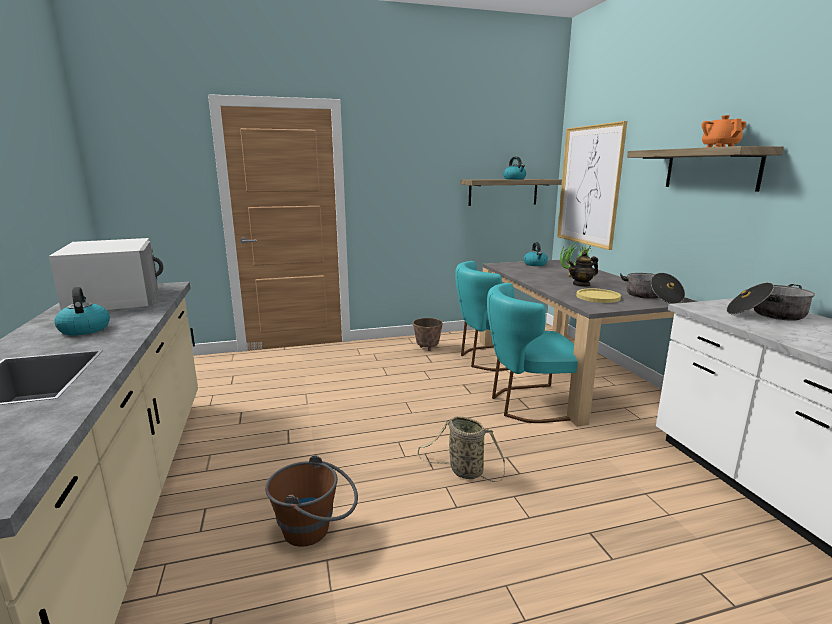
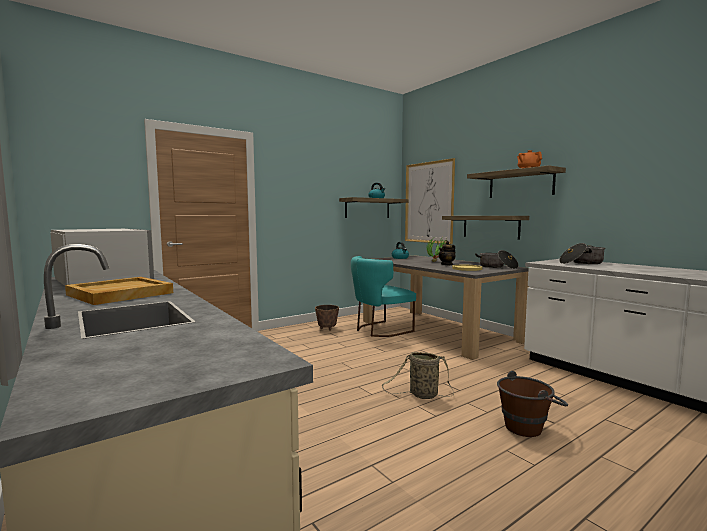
camera: 20 degrees left, 10 degrees down
kettle [54,287,110,336] -> beige tray [65,277,173,305]
brown bucket [265,455,358,547] -> brown bucket moved to [497,371,568,437]
turquoise chair [487,283,578,423] -> none
none -> shelf [442,216,529,240]

